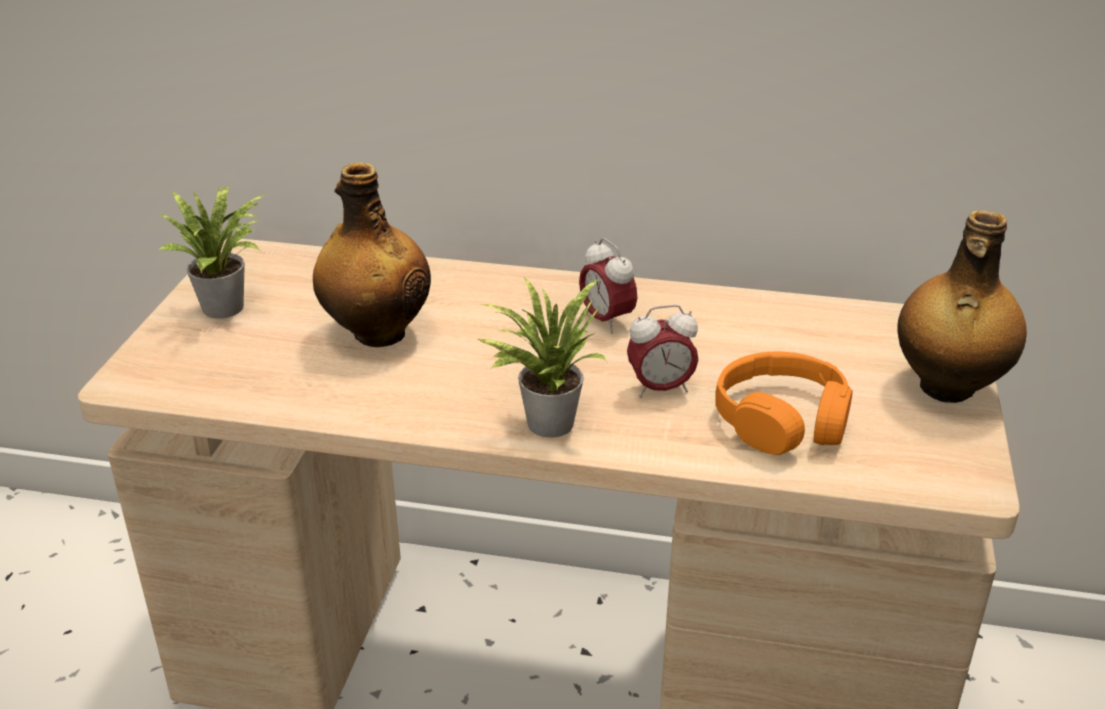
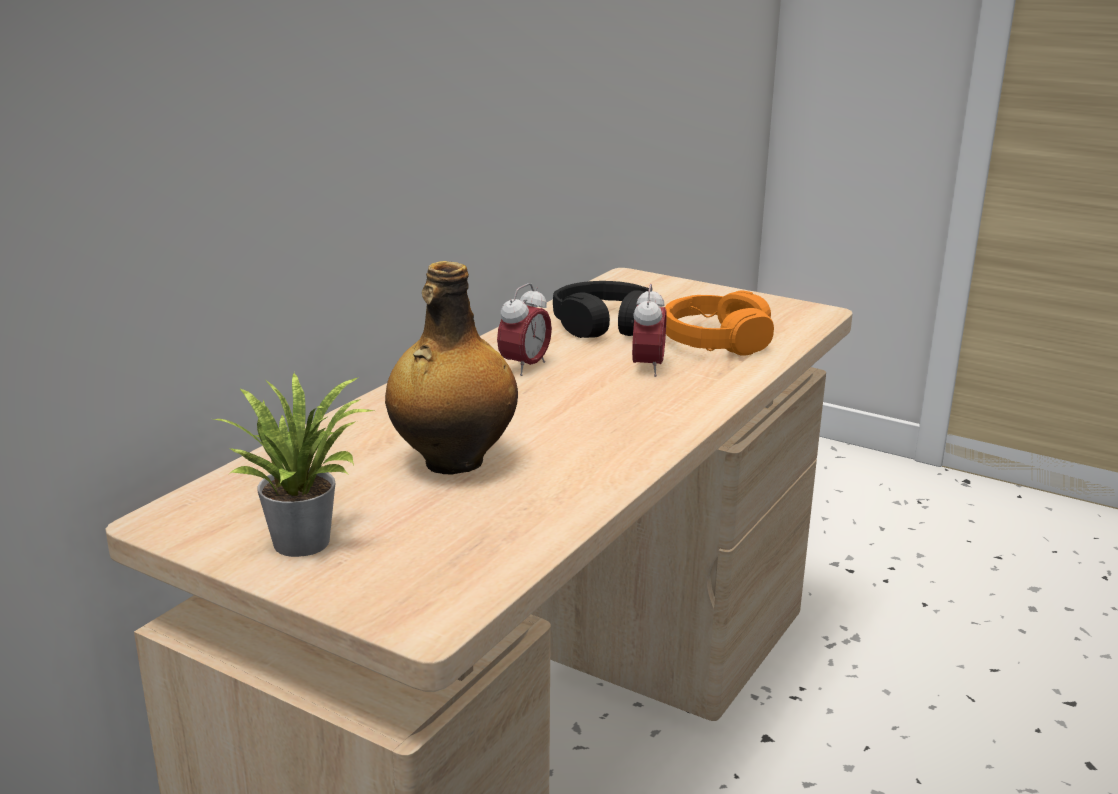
camera: 70 degrees left, 10 degrees down
potted plant [477,277,608,438] -> none
alarm clock [579,238,637,334] -> alarm clock turned 45 degrees counterclockwise [497,283,552,376]
bottle [897,210,1027,403] -> none
none -> black headphones [553,281,649,338]

